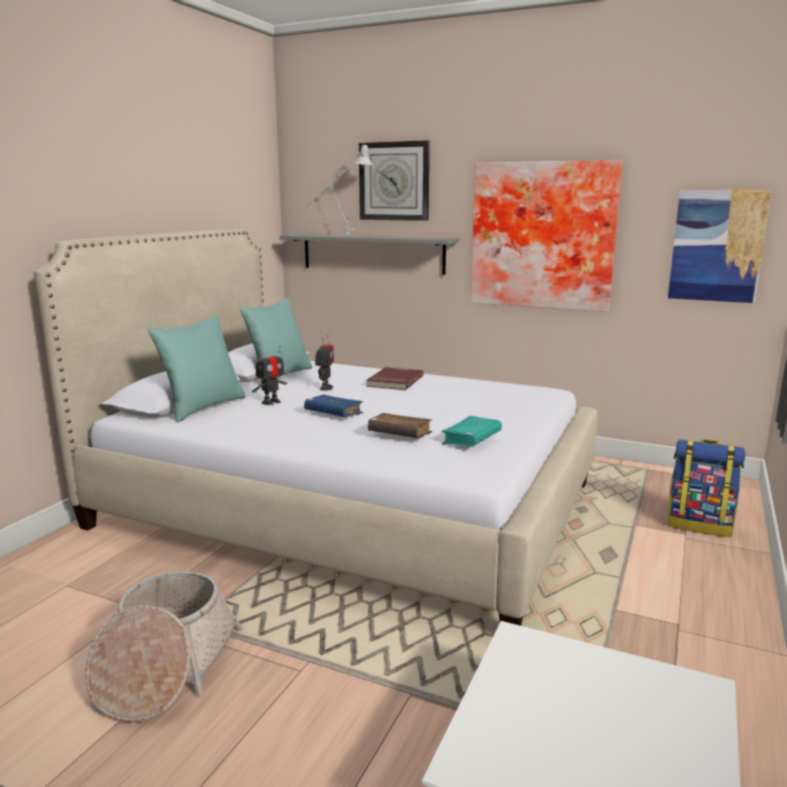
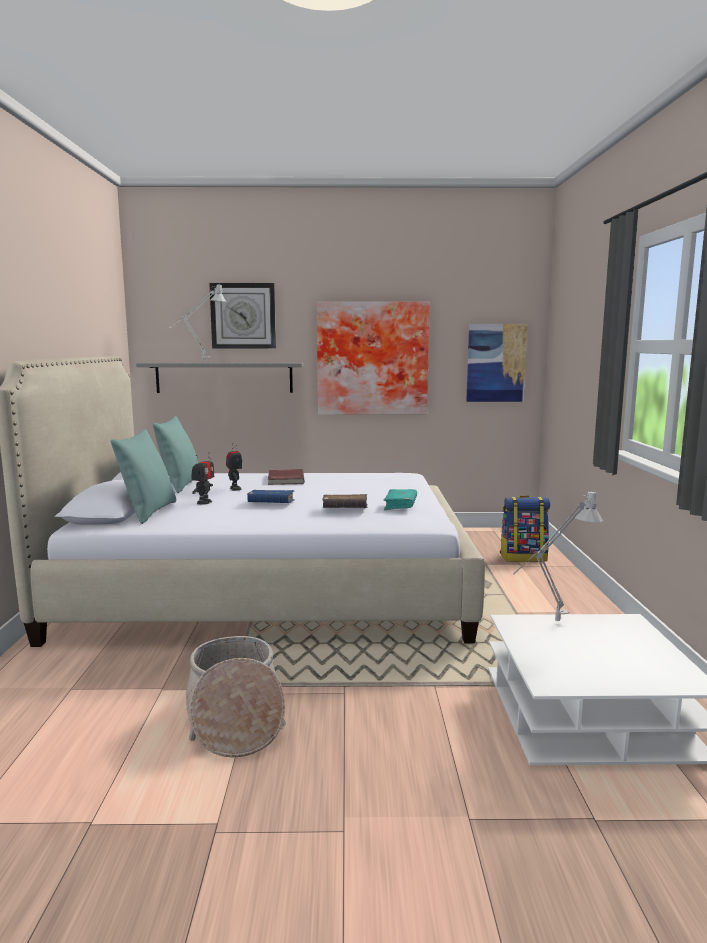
camera: 25 degrees left, 5 degrees down
none -> grey table lamp [513,492,603,621]

